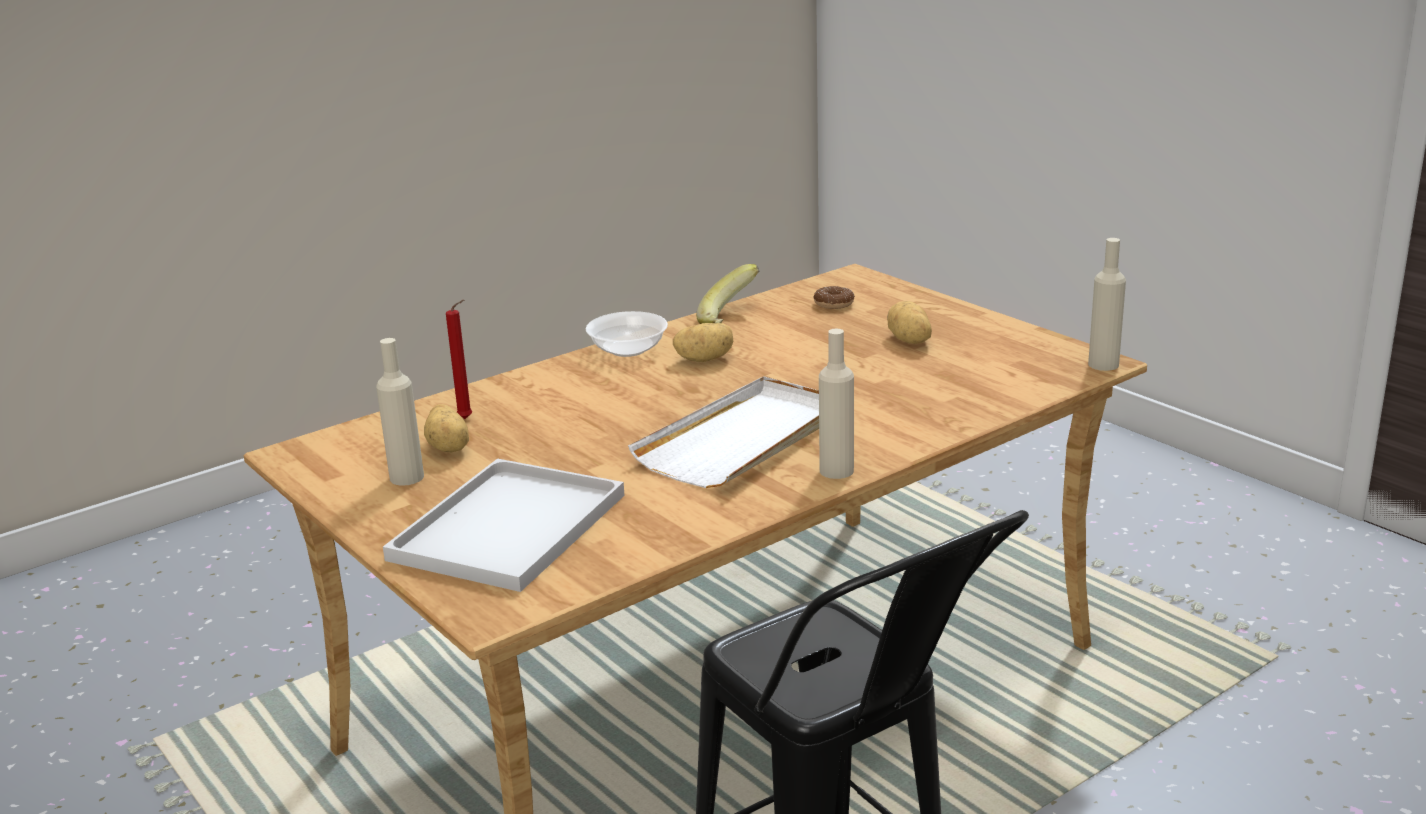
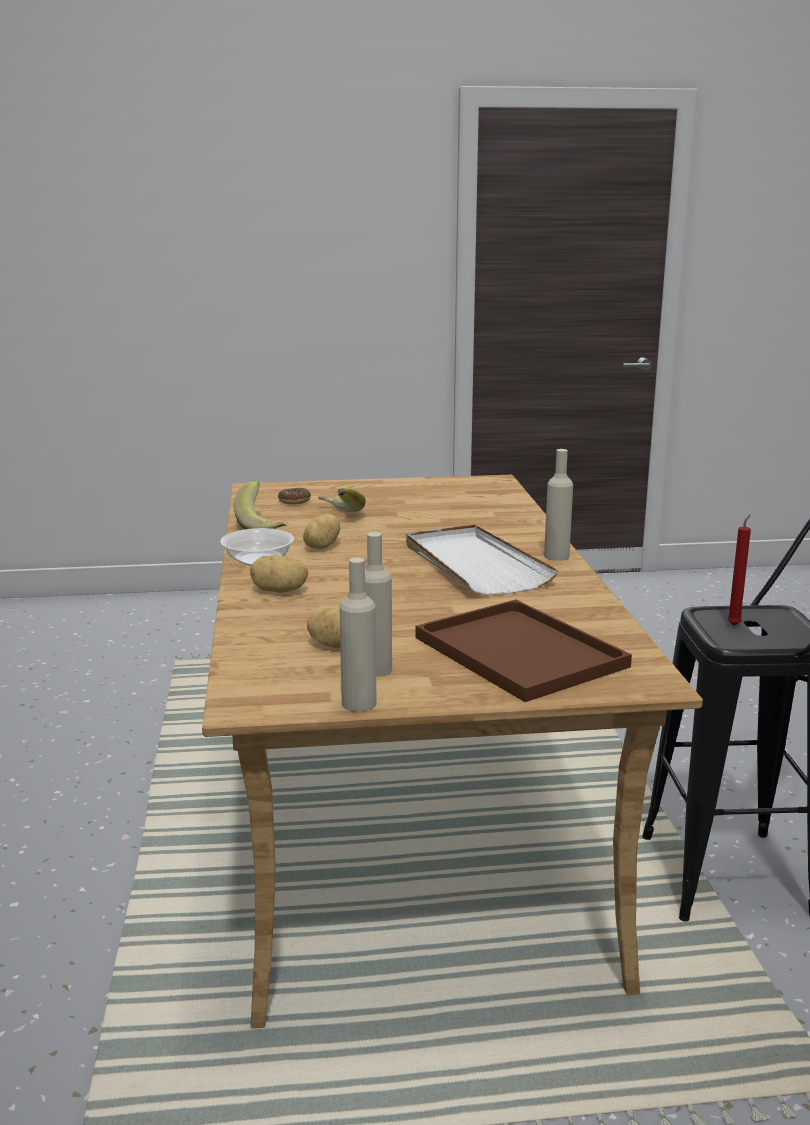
camera: 60 degrees left, 5 degrees down
white tray [383,458,625,592] -> brown tray [415,599,632,702]
red candle [446,300,472,419] -> red candle moved to [727,514,751,625]
potato [887,301,932,344] -> potato moved to [250,555,308,593]
beige bottle [1088,238,1126,371] -> beige bottle moved to [340,557,377,712]
none -> banana [318,487,366,512]

